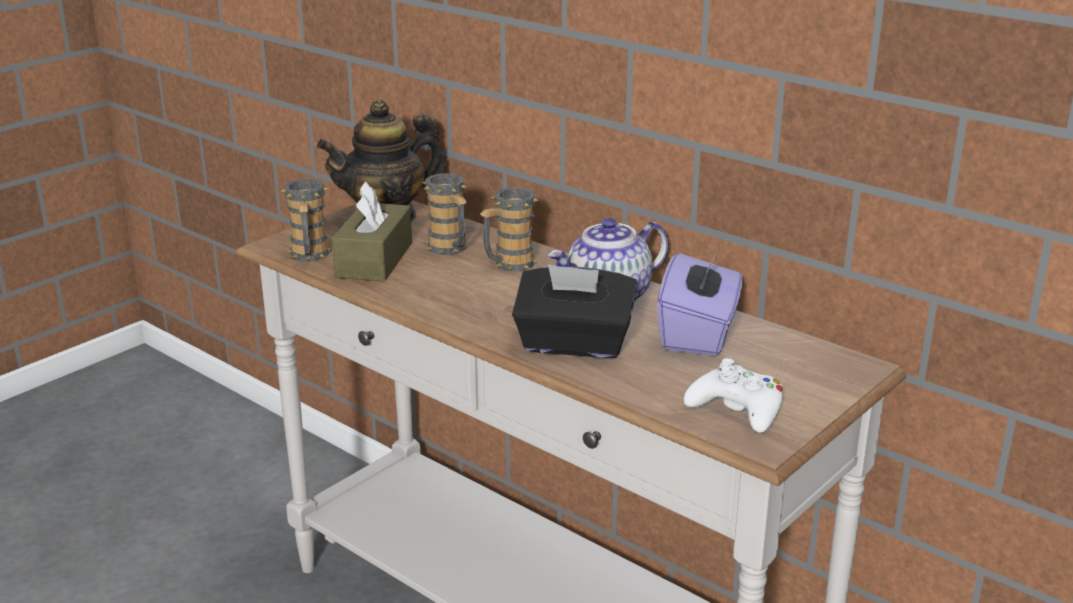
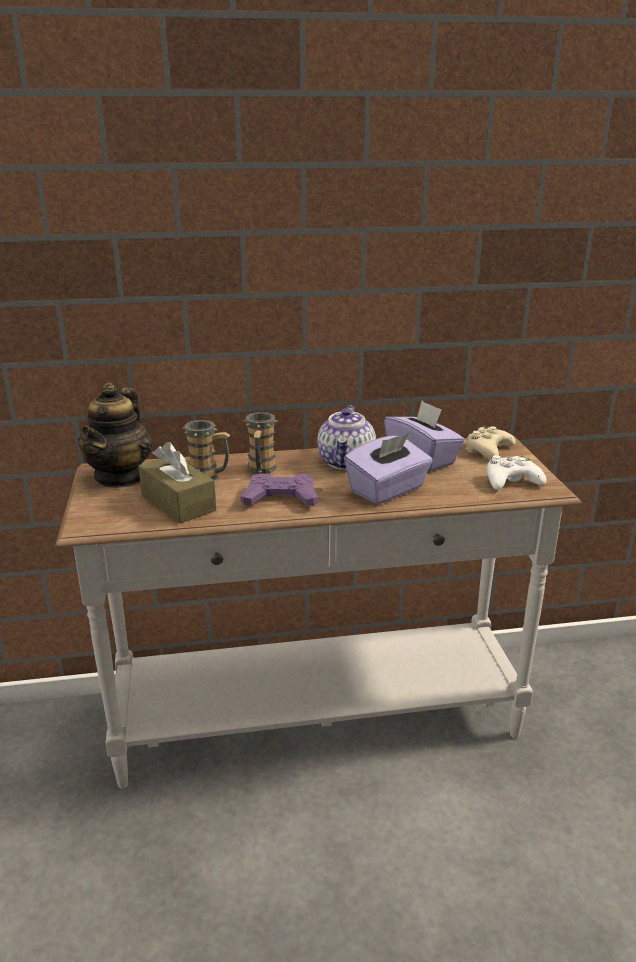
camera: 50 degrees left, 0 degrees up
mug [281,179,332,262] -> none
black tissue box [512,264,637,358] -> purple tissue box [344,433,433,505]
none -> purple game controller [240,473,318,506]
none -> beige game controller [465,426,516,460]

